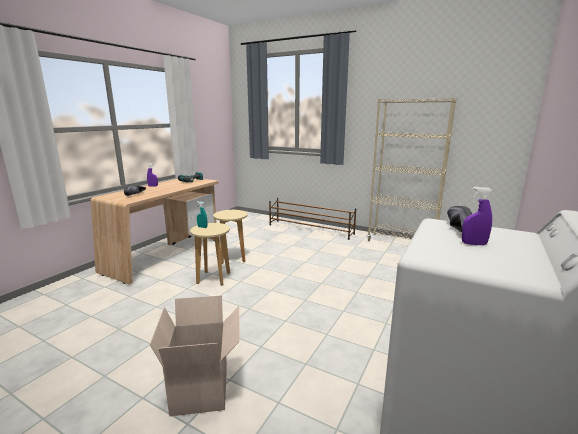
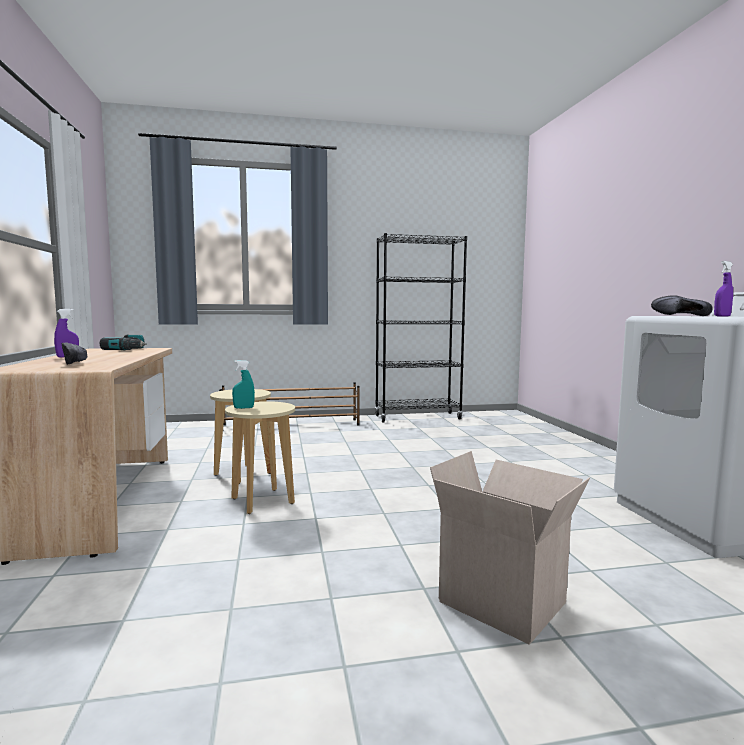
camera: 40 degrees left, 10 degrees down
beige bookcase [367,98,456,241] -> black bookcase [375,233,467,423]

